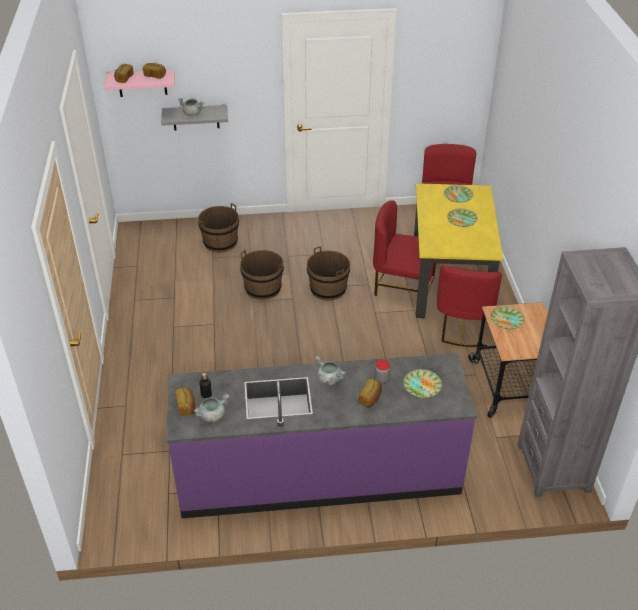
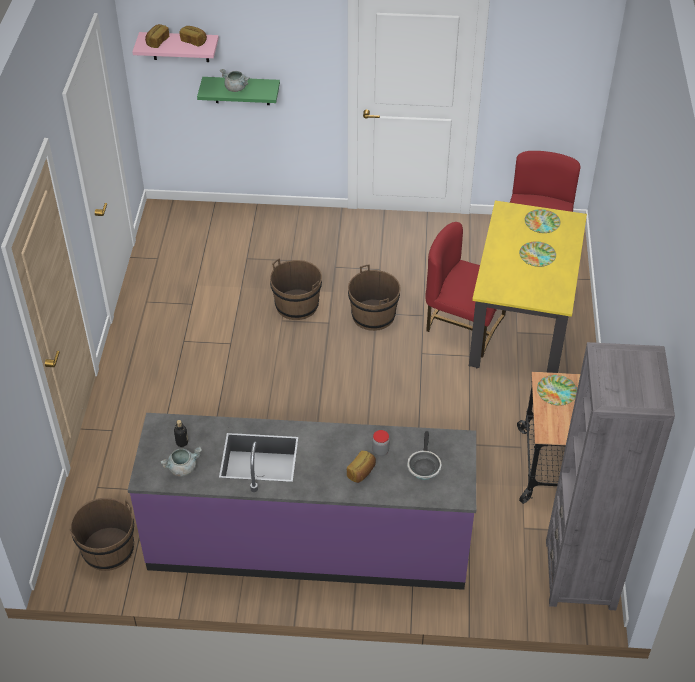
camera: 10 degrees right, 5 degrees up
grey shelf [161,105,228,131] -> green shelf [197,77,280,105]
bread [175,388,195,416] -> none
brown bucket [198,203,239,252] -> brown bucket moved to [69,498,134,571]
grey cooking pot [315,356,345,385] -> none
plate [403,369,442,398] -> frying pan [407,431,442,480]
red chair [437,265,502,347] -> none

